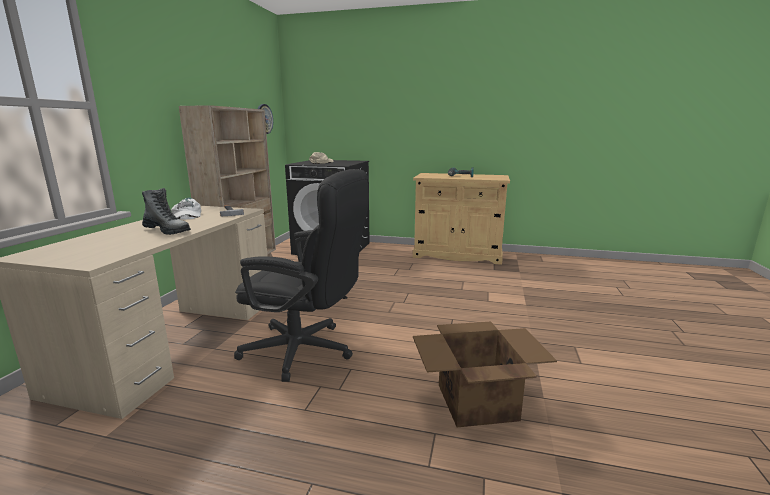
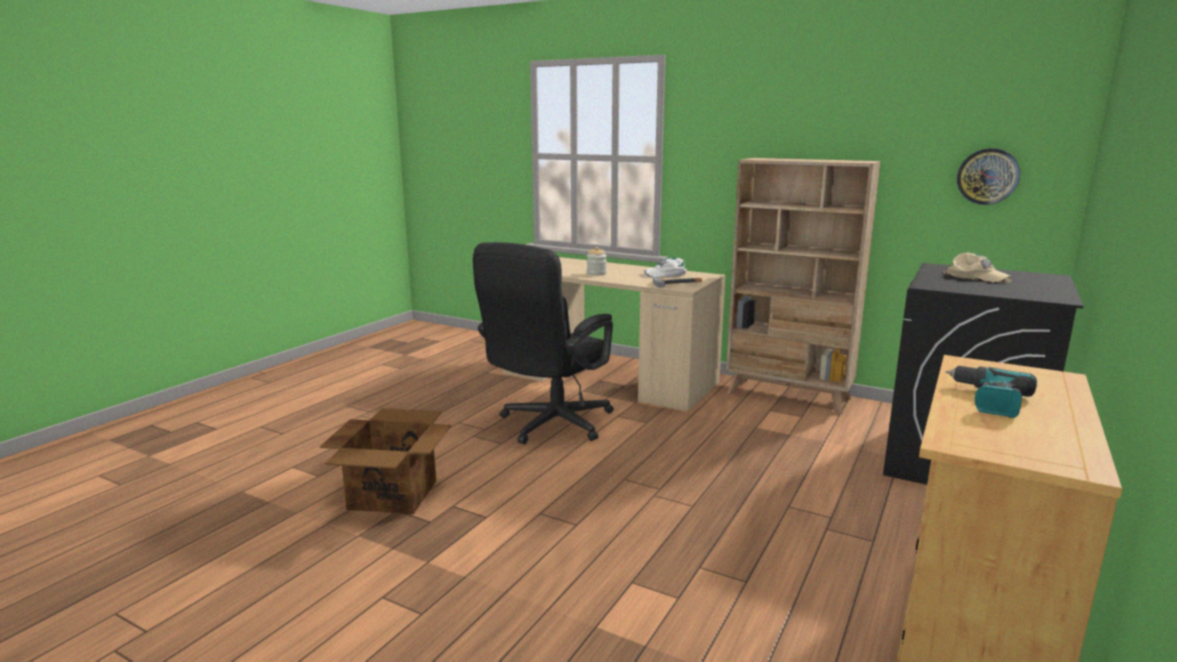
camera: 105 degrees right, 0 degrees up
boot [142,188,191,235] -> jar [587,247,607,275]

